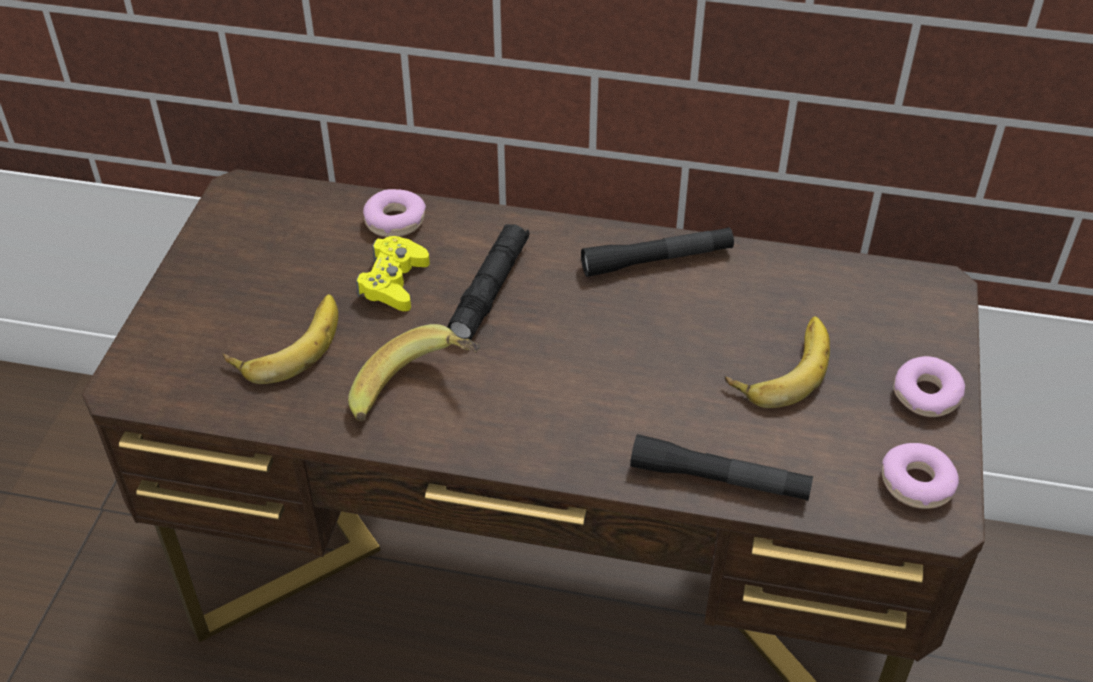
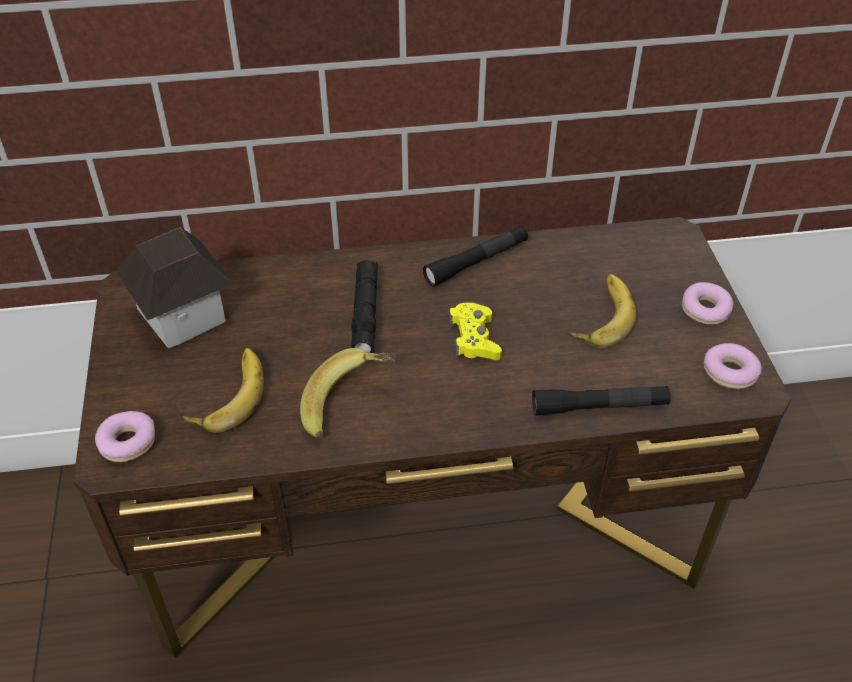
camera: 20 degrees left, 0 degrees up
yellow game controller [356,236,430,311] -> yellow game controller moved to [449,303,502,360]
donut [363,189,426,237] -> donut moved to [95,411,155,462]
none -> toy house [115,228,234,348]

